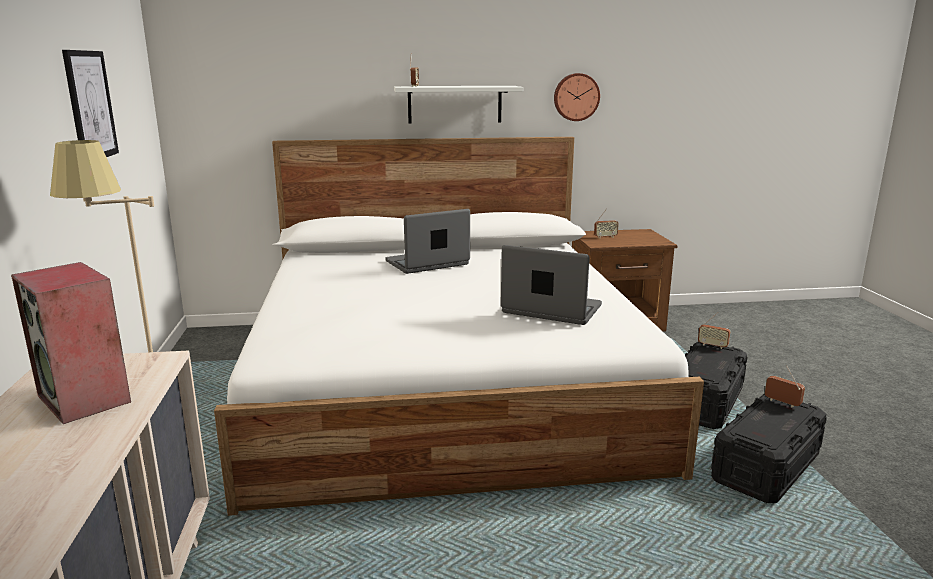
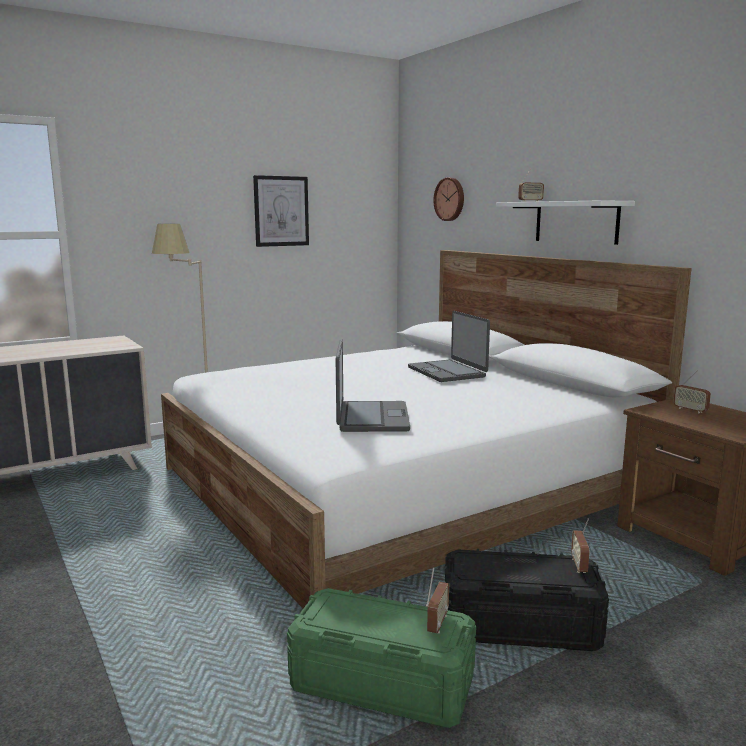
camera: 65 degrees right, 5 degrees down
speaker [11,262,131,424] -> none
laptop [385,209,470,274] -> laptop turned 150 degrees counterclockwise [408,311,490,382]
wall clock [554,73,600,121] -> wall clock moved to [433,177,464,221]
black storage box [711,394,827,503] -> green storage box [287,588,476,728]

